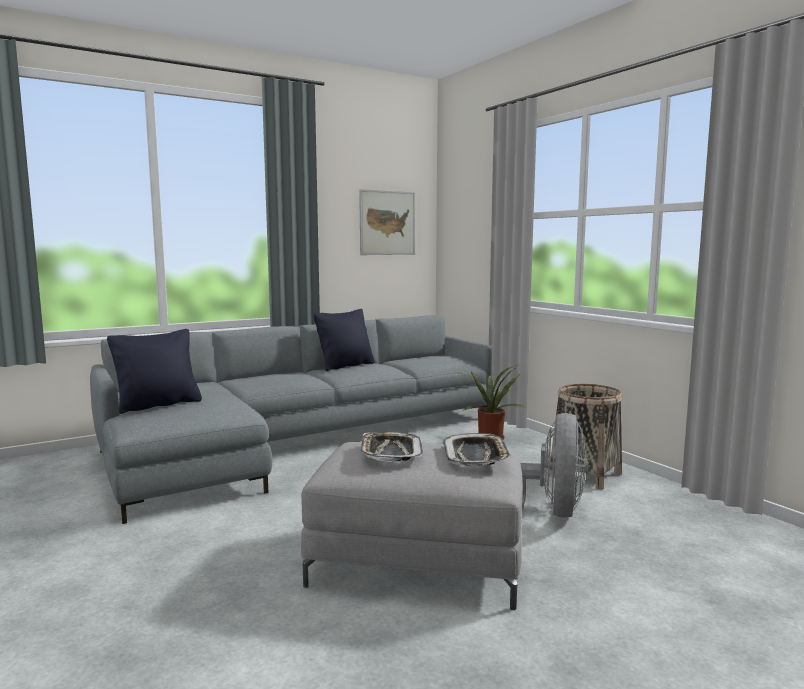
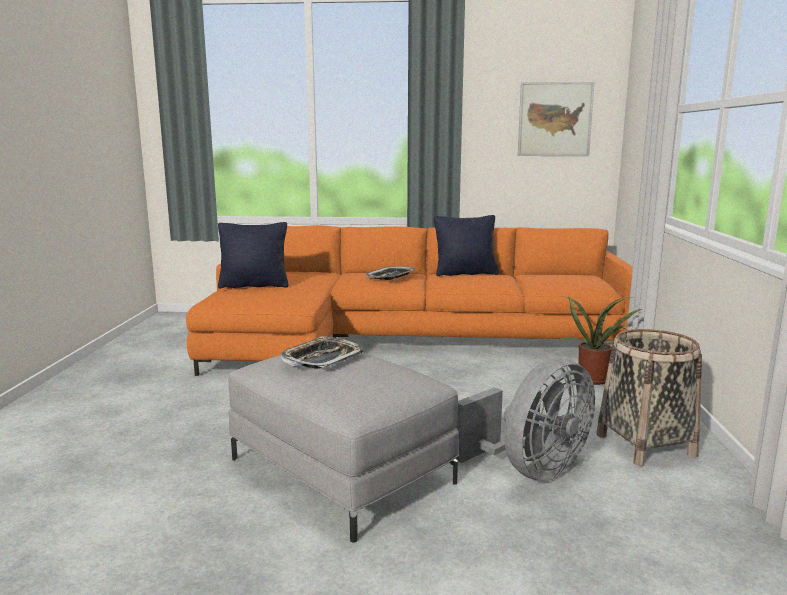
camera: 35 degrees right, 5 degrees up
grey sofa [90,315,492,524] -> orange sofa [186,225,632,376]
tray [443,433,511,466] -> tray moved to [366,266,416,280]

